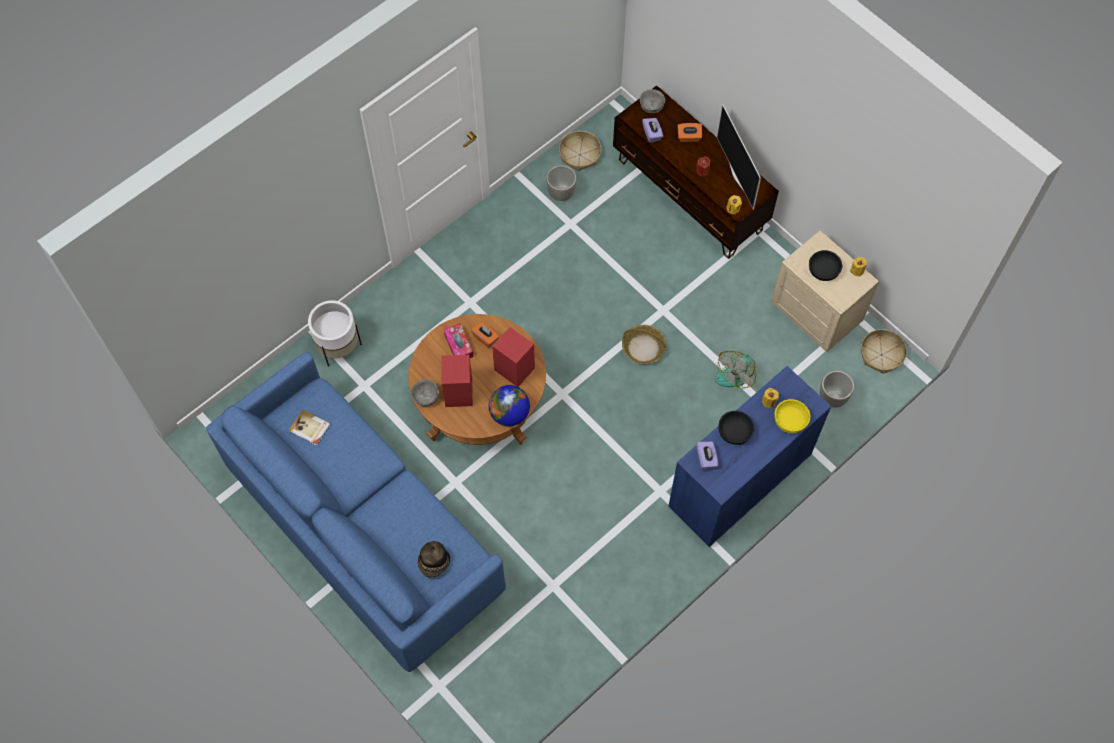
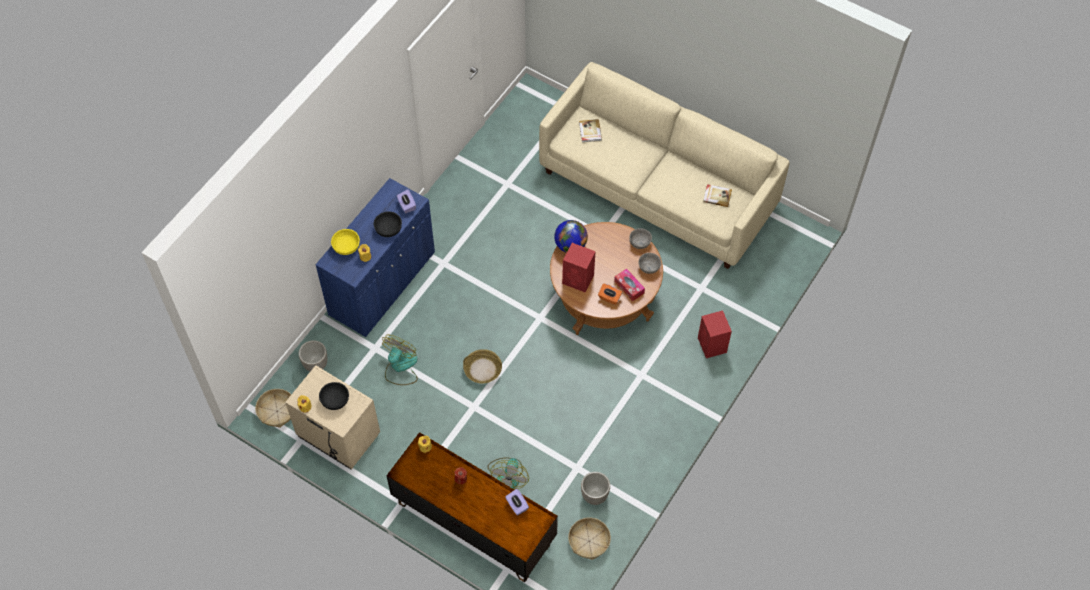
camera: 165 degrees right, 5 degrees down
blue sofa [206,352,506,672] -> beige sofa [539,62,790,269]
white planter [308,300,362,367] -> none
hat [417,541,450,578] -> book [579,119,602,142]
red speaker [441,355,473,407] -> red speaker moved to [698,310,732,358]
grey bowl [640,89,665,113] -> grey bowl moved to [638,253,661,274]
orange tissue box [678,123,702,142] -> none
television [717,104,761,210] -> none
none -> fan [488,458,529,489]

